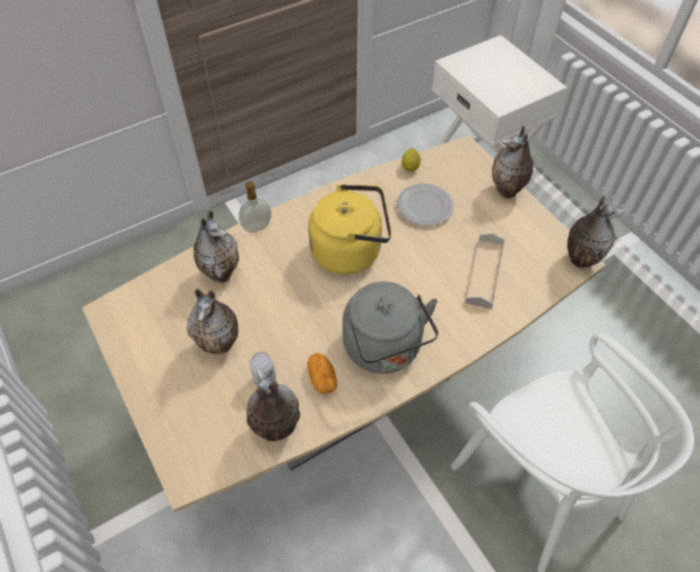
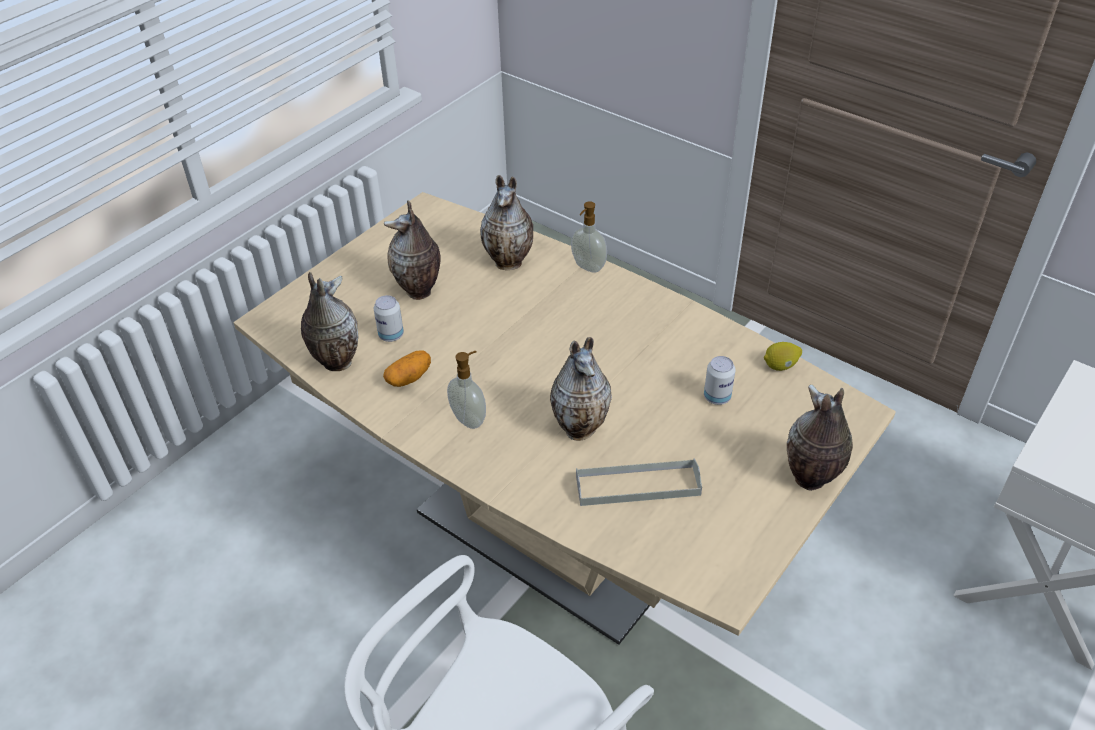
camera: 70 degrees right, 10 degrees down
yellow kettle [308,184,391,275] -> none
grey kettle [342,282,439,374] -> soap dispenser [447,351,486,429]
plate [397,184,454,226] -> can [704,356,736,405]
vase [567,195,625,269] -> vase moved to [550,337,612,441]

